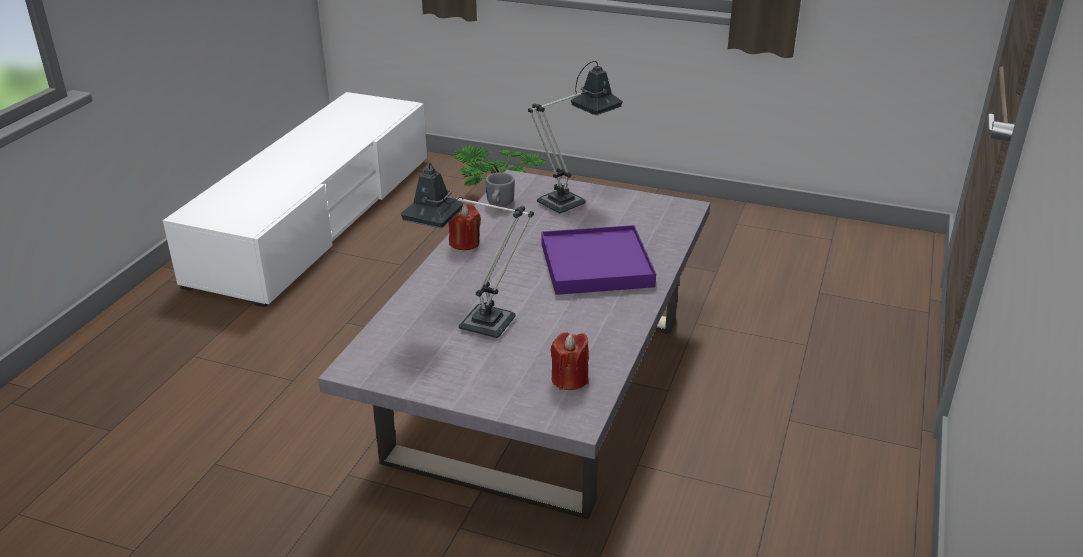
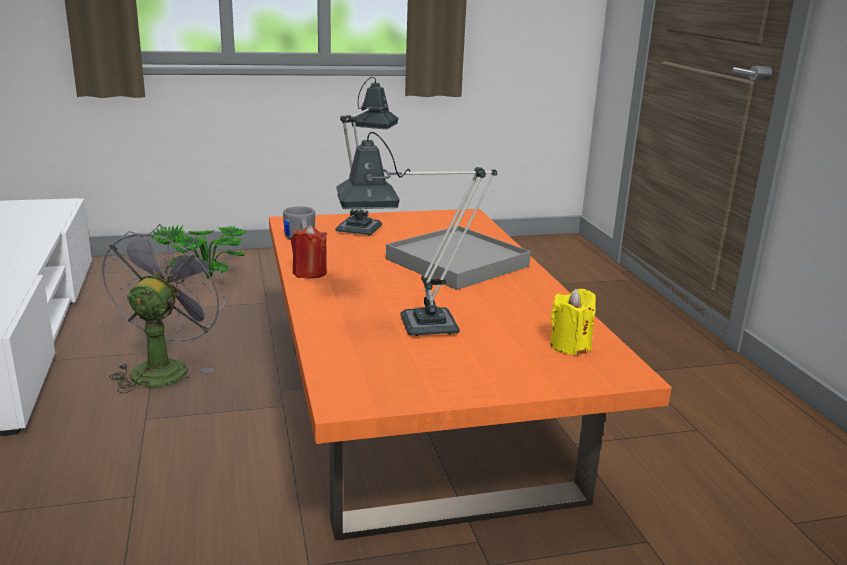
camera: 35 degrees left, 10 degrees down
grey coffee table [318,170,710,519] -> orange coffee table [269,209,672,541]
purple tray [541,225,656,295] -> grey tray [386,226,531,290]
red candle [550,332,589,390] -> yellow candle [550,289,596,355]
none -> grey fan [102,224,227,393]

